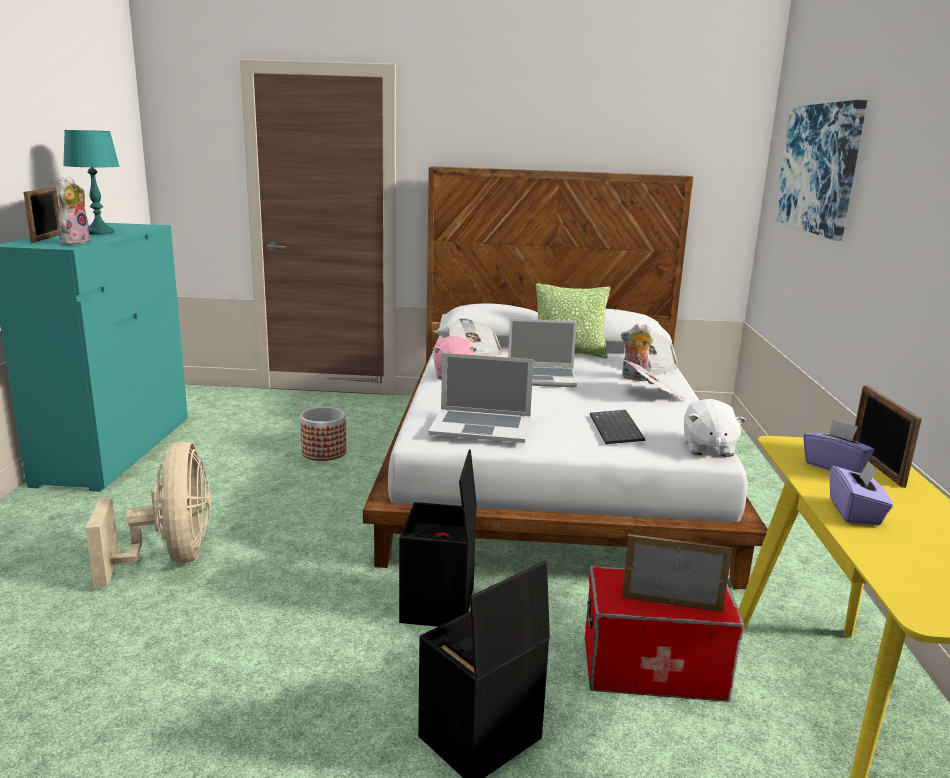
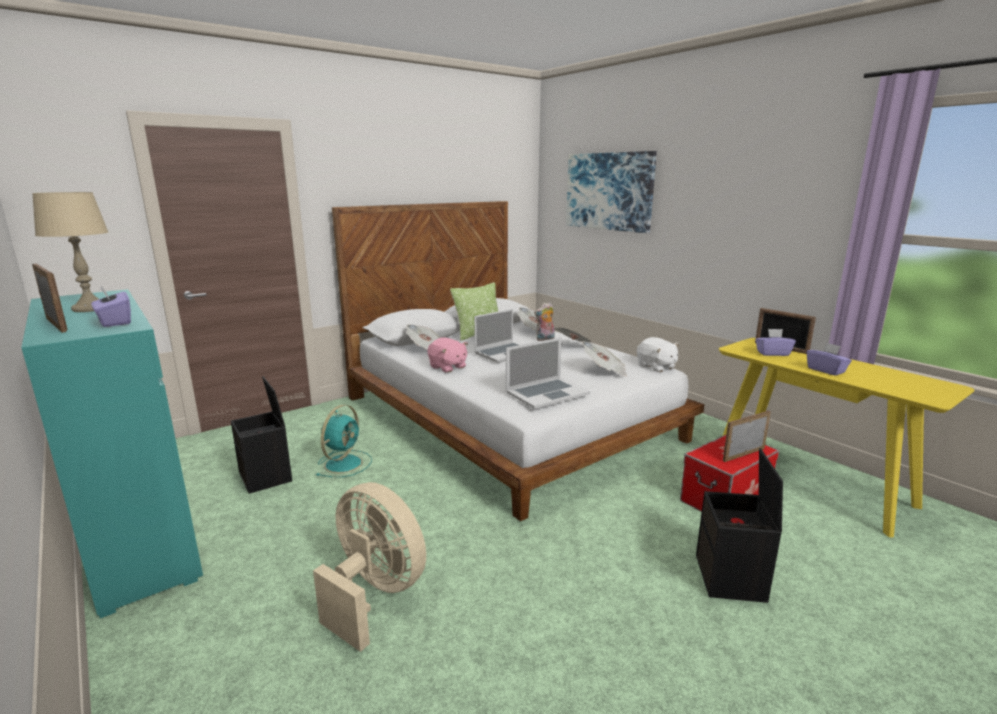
camera: 40 degrees left, 0 degrees up
plush toy [56,177,90,244] -> purple tissue box [91,285,131,327]
turquoise table lamp [63,130,120,235] -> beige table lamp [32,192,108,312]
planter [300,407,346,461] -> turquoise fan [316,405,372,477]
black storage box [399,450,477,627] -> black storage box moved to [231,376,292,494]
keyboard [590,410,645,444] -> newspaper [582,341,627,376]

